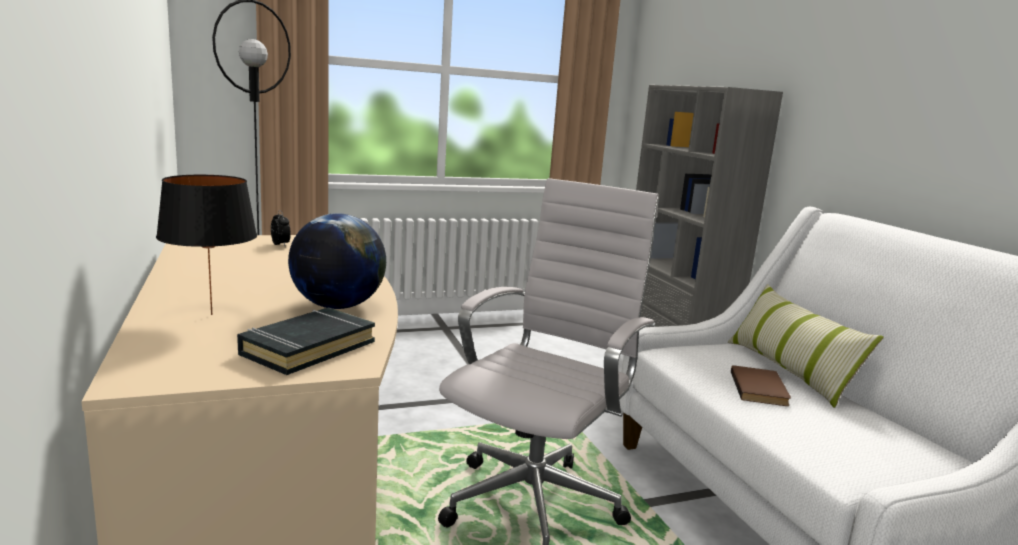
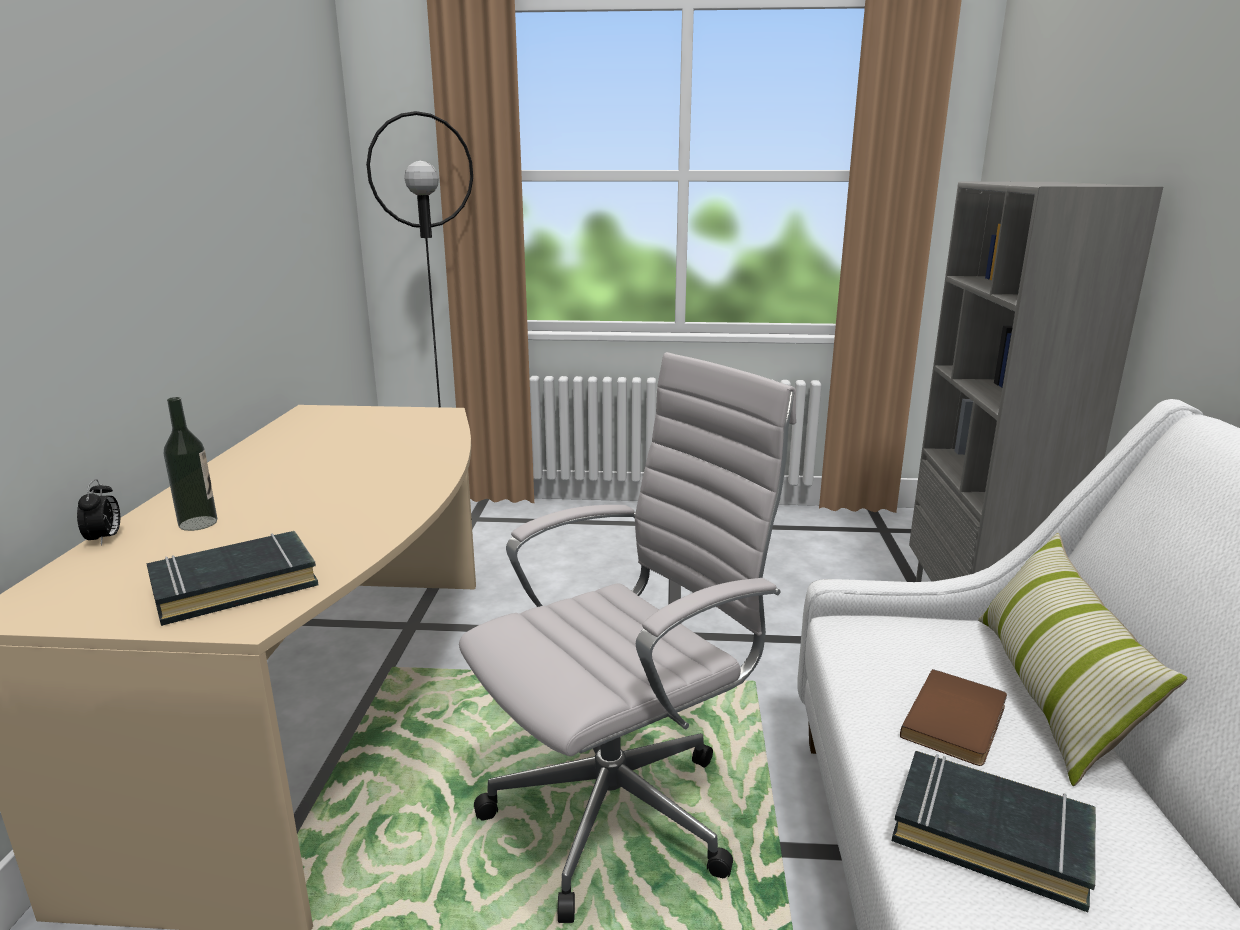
camera: 25 degrees right, 5 degrees up
black table lamp [156,175,257,315] -> bottle [164,397,217,531]
alarm clock [271,210,291,246] -> alarm clock moved to [77,479,120,546]
globe [288,213,386,309] -> none
none -> black book [892,751,1096,912]

